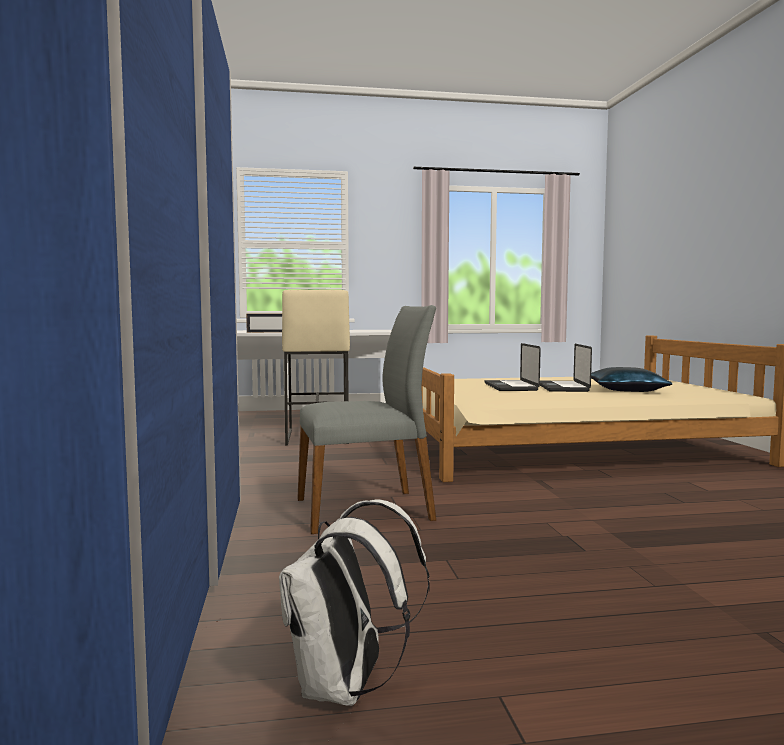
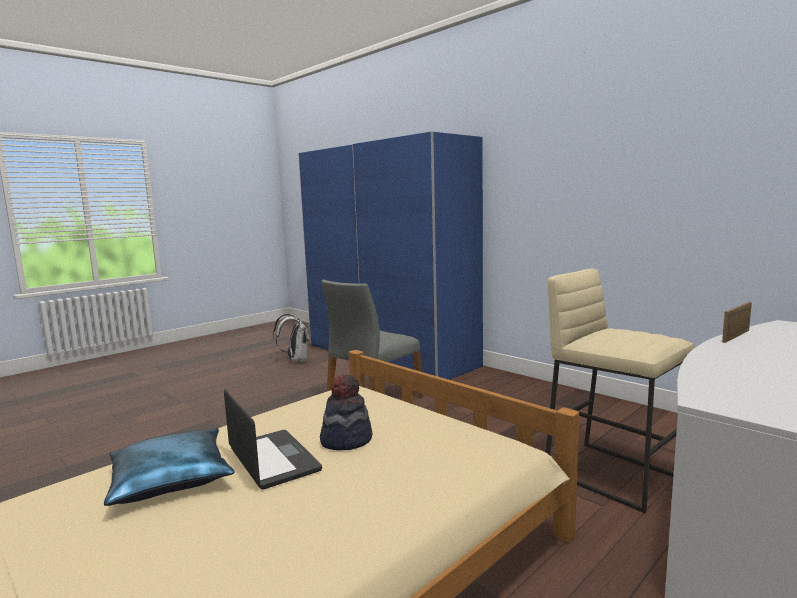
camera: 145 degrees right, 5 degrees up
laptop [485,343,541,391] -> hat [320,374,372,450]

